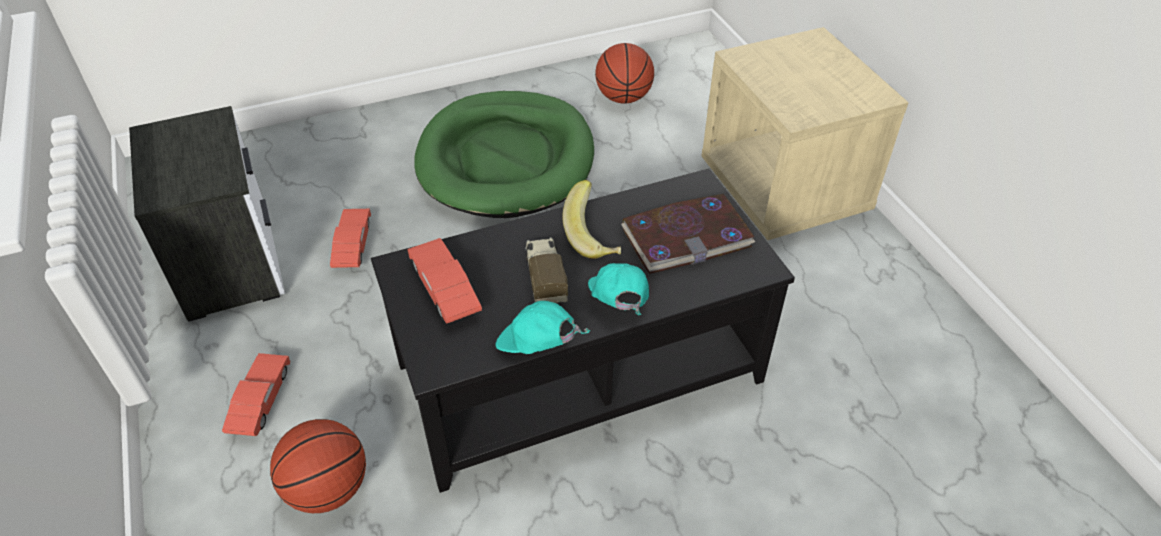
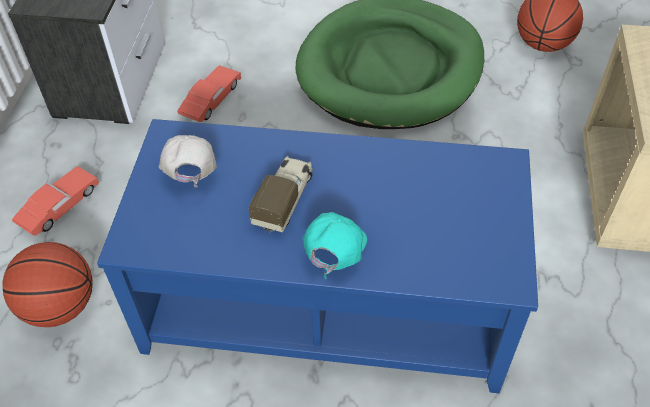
camera: 30 degrees right, 5 degrees up
black coffee table [371,168,795,493] -> blue coffee table [97,119,538,393]
red toy car [407,238,482,324] -> white cap [159,135,217,188]
turquoise cap [496,301,590,354] -> none
banana [562,180,621,259] -> none
book [621,194,755,274] -> none

